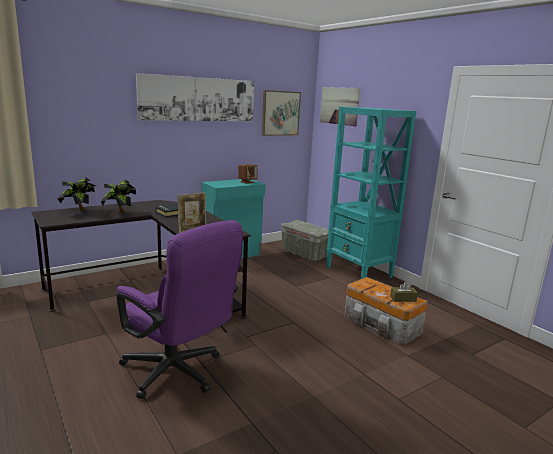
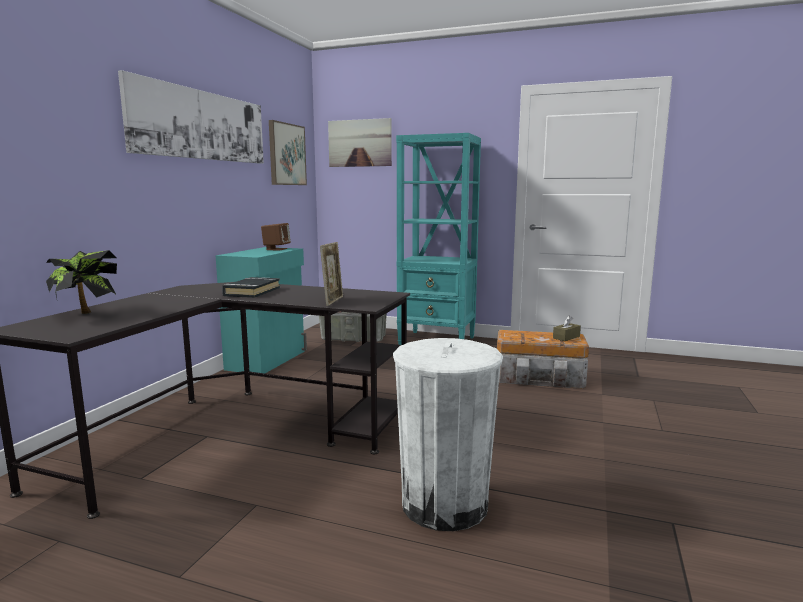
camera: 35 degrees left, 5 degrees down
potted plant [101,180,136,213] -> none
purple office chair [116,220,243,399] -> white trash can [393,338,503,531]

